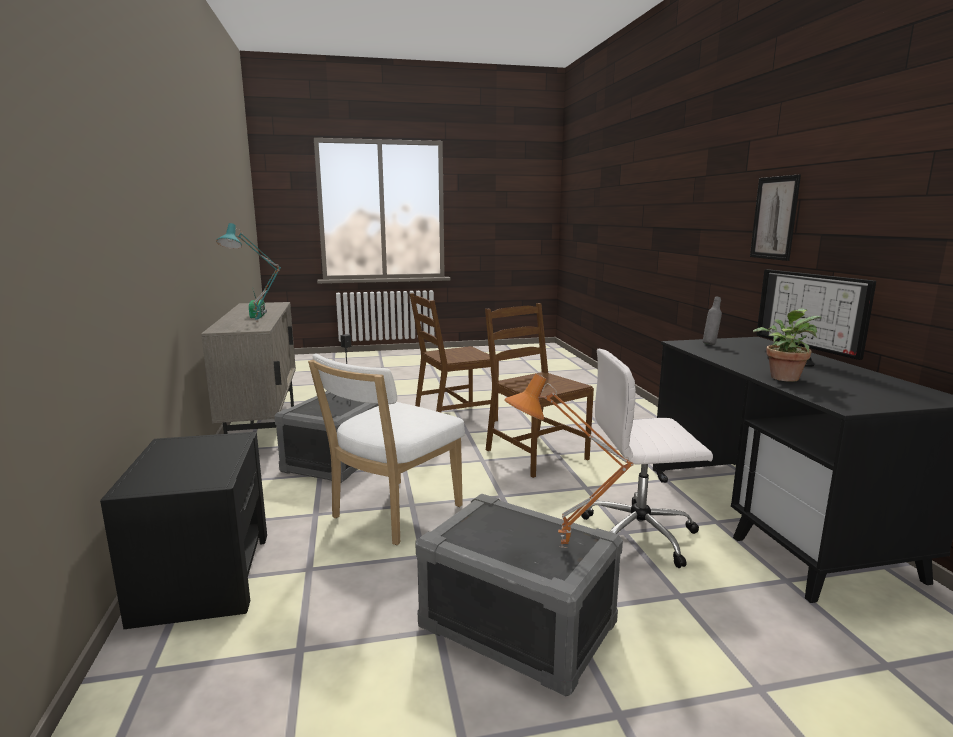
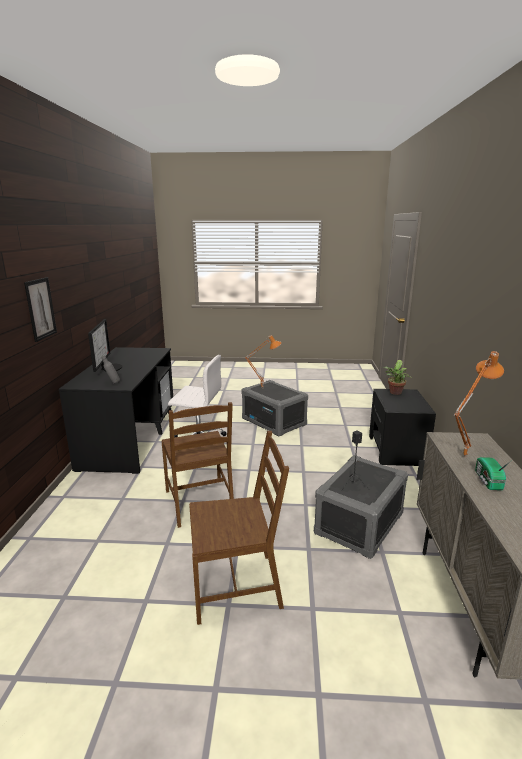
camera: 165 degrees left, 5 degrees up
turquoise table lamp [216,223,281,322] -> orange table lamp [454,351,504,458]
white chair [308,354,465,545] -> none
potted plant [753,308,821,382] -> potted plant moved to [383,360,412,395]

